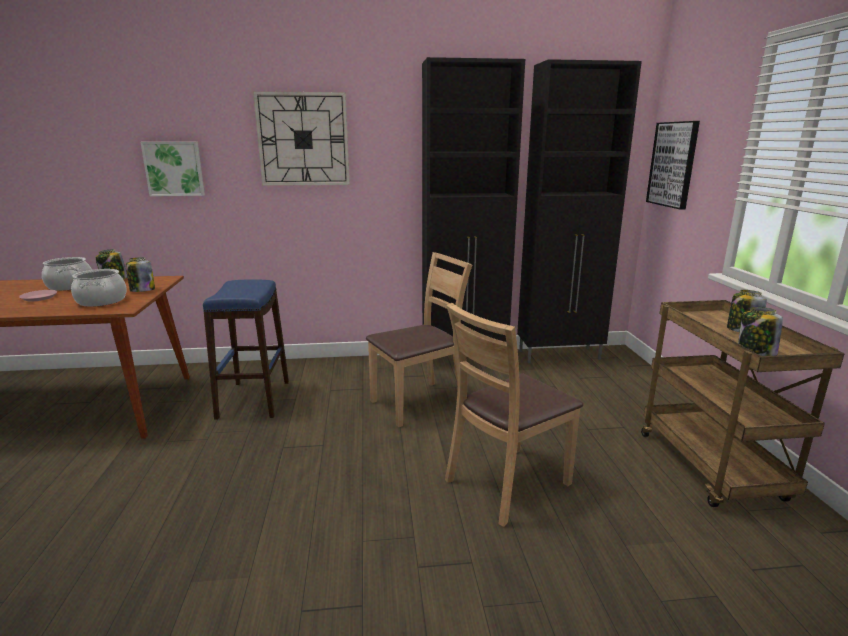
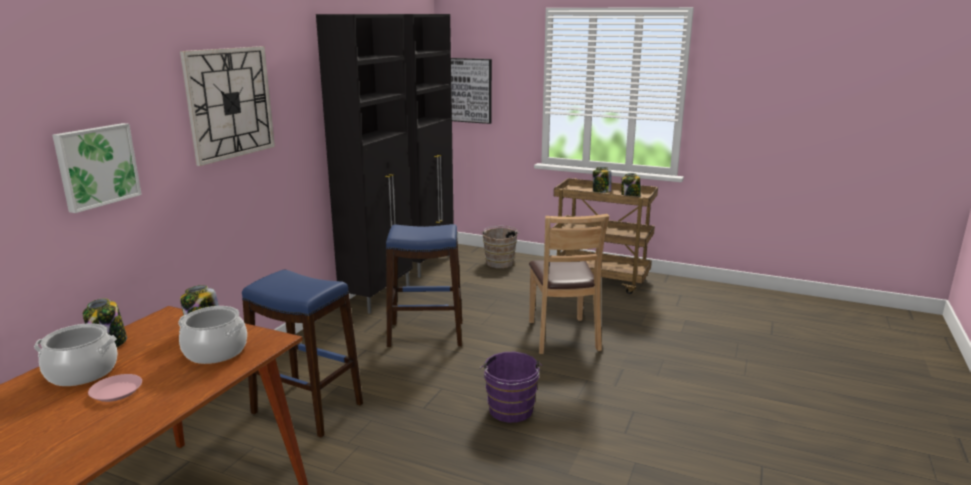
camera: 60 degrees left, 0 degrees up
brown chair [366,252,472,427] -> blue stool [386,224,462,347]
none -> purple bucket [480,352,542,423]
none -> brown bucket [481,226,520,268]

